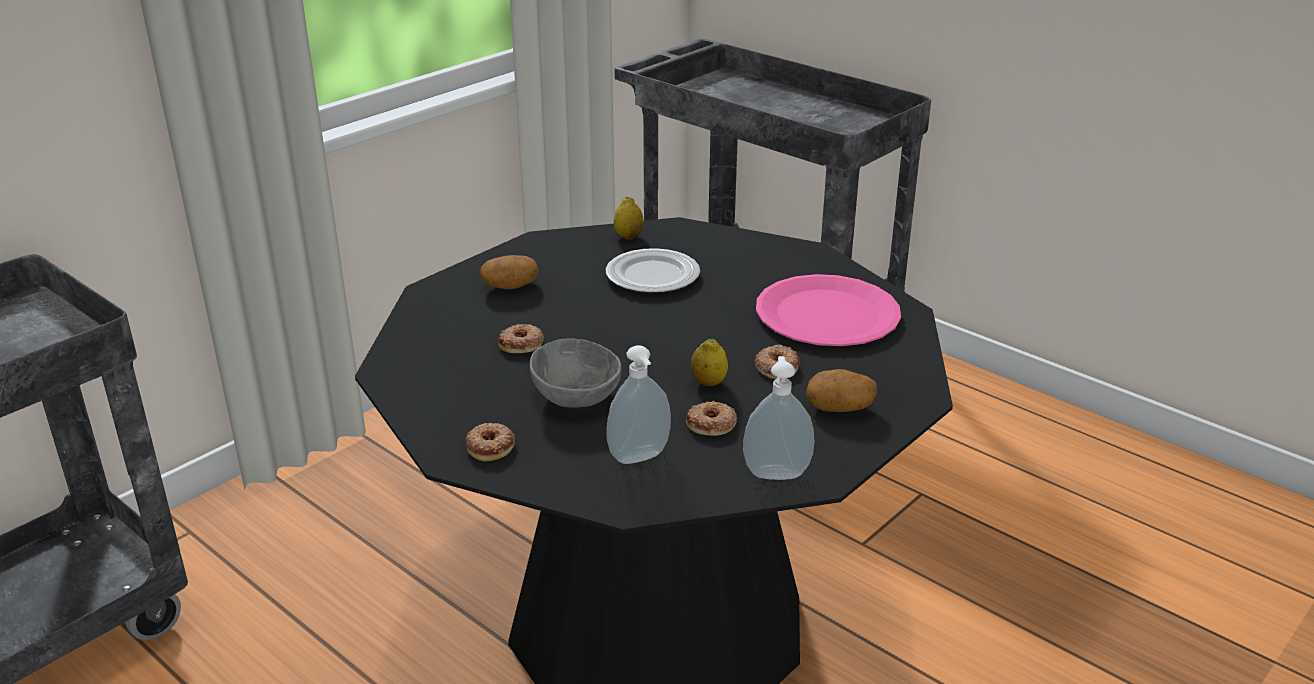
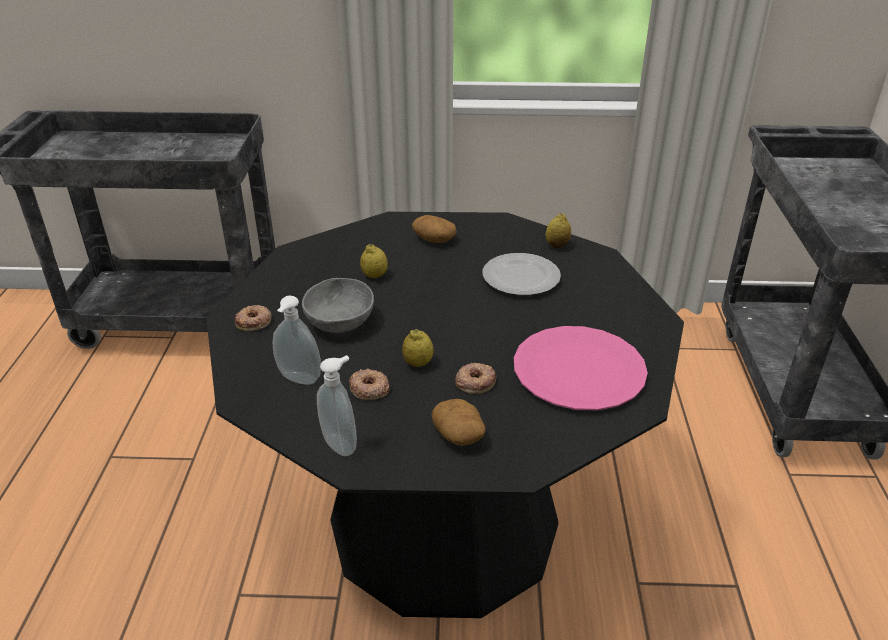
camera: 50 degrees right, 5 degrees up
donut [498,324,544,353] -> lemon [360,244,388,278]

